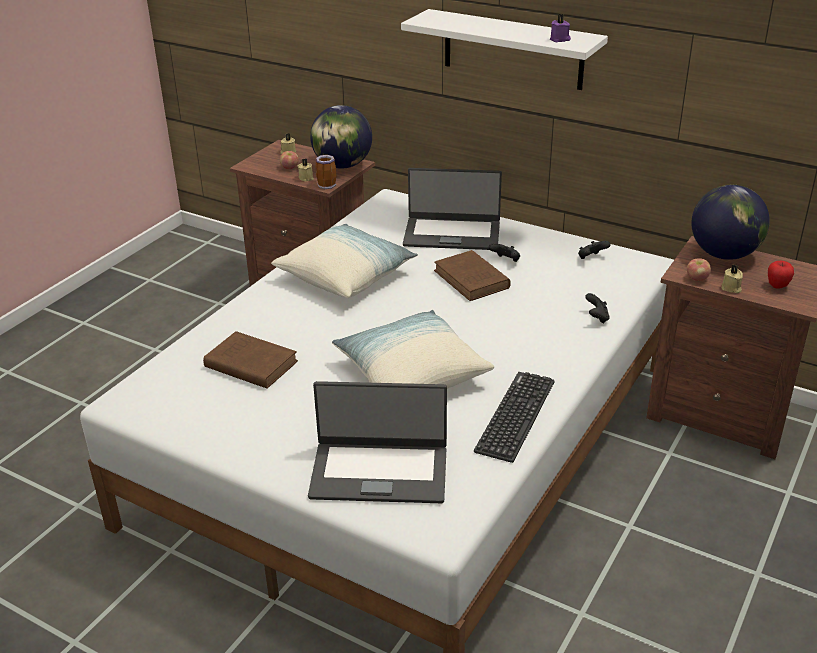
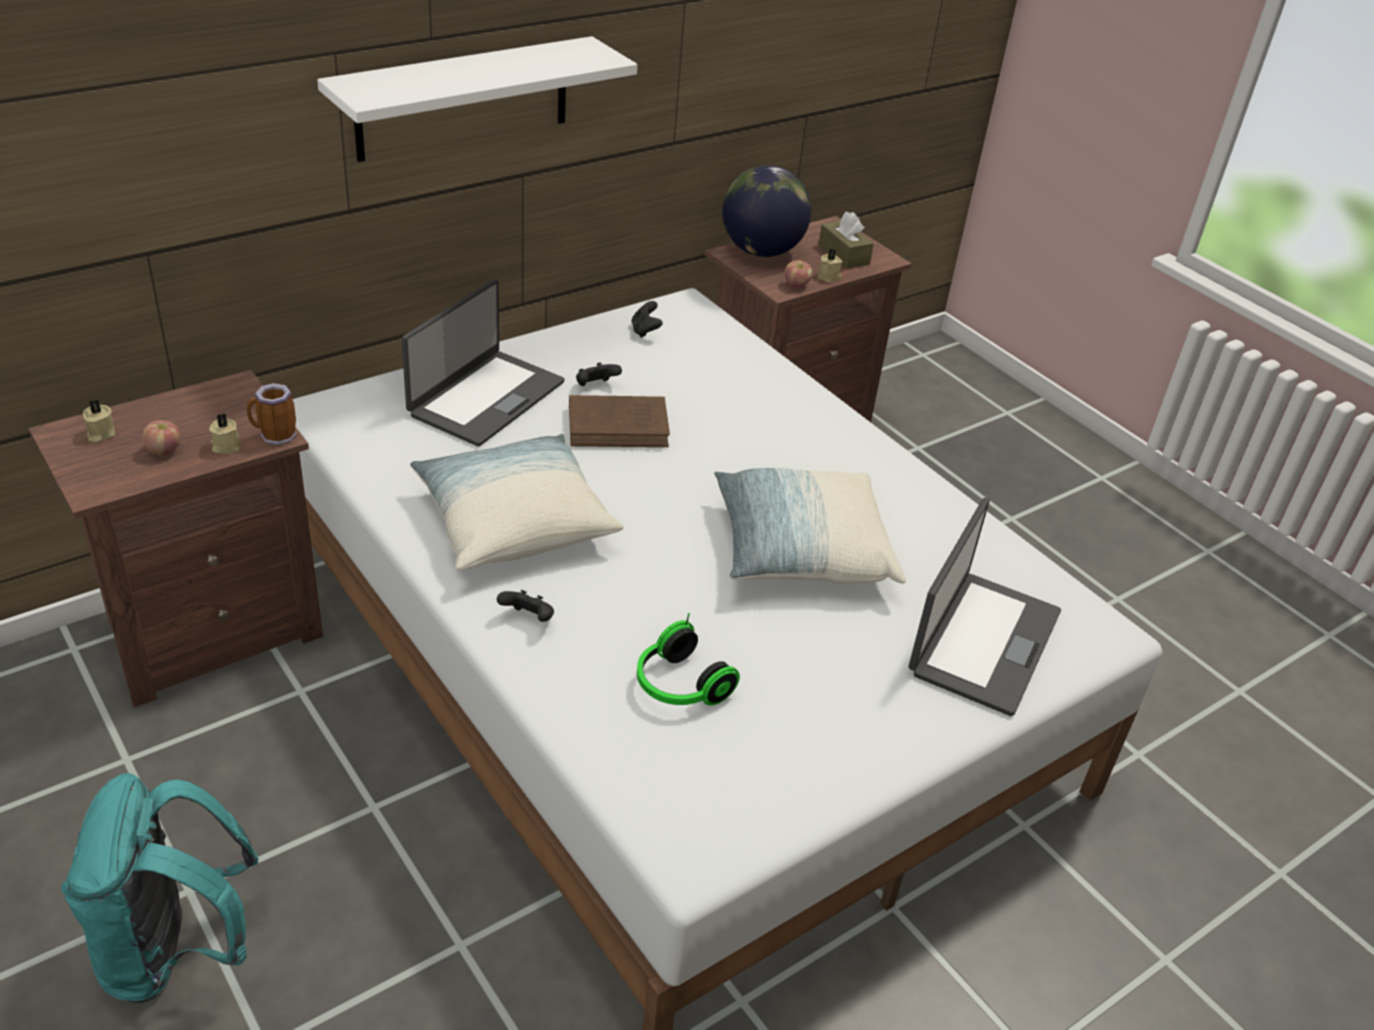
camera: 70 degrees left, 5 degrees up
brown book [203,331,298,389] -> headphones [637,613,740,706]
globe [310,105,372,168] -> none
keyboard [474,372,555,463] -> none
purple candle [550,14,571,42] -> none
black game controller [585,293,610,324] -> black game controller moved to [497,590,554,622]
apple [768,261,794,289] -> brown tissue box [818,211,874,269]
none -> turquoise backpack [62,773,259,1003]

